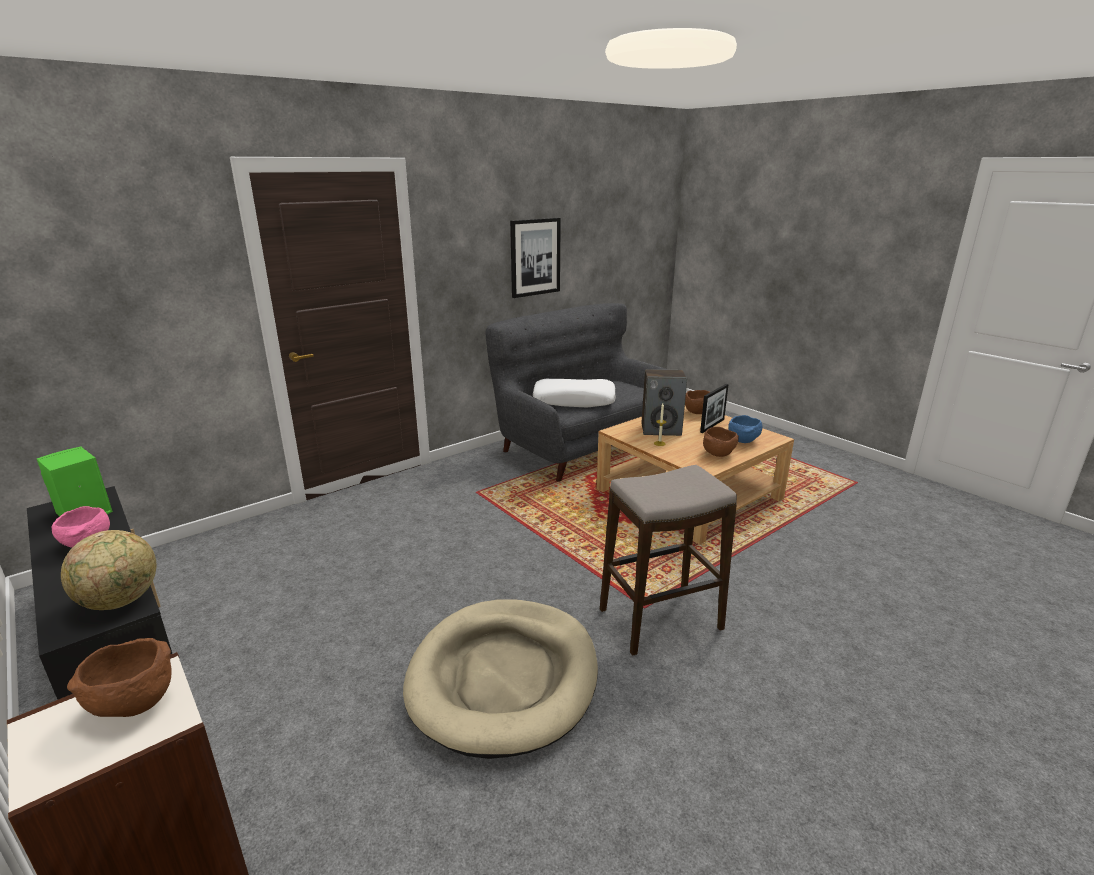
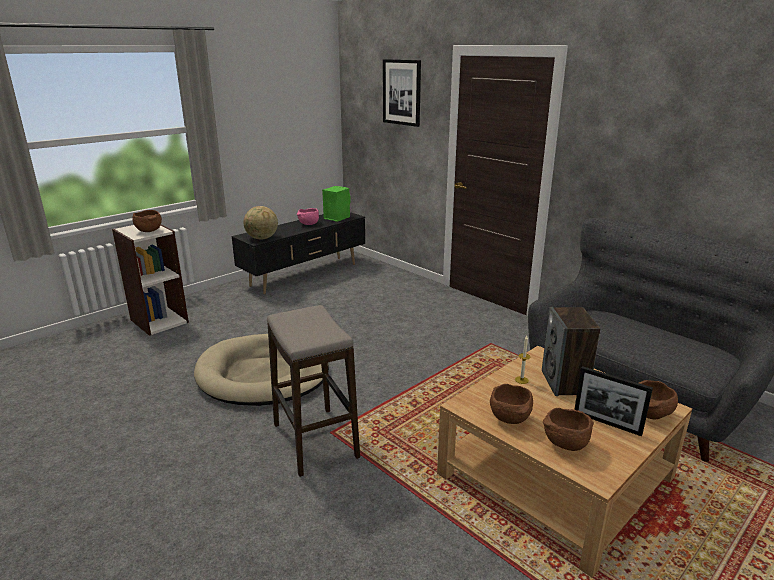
camera: 85 degrees right, 0 degrees up
picture [510,218,561,298] -> picture moved to [383,59,421,127]
white pillow [533,379,616,408] -> none
blue bowl [728,415,763,443] -> brown bowl [543,408,594,451]

